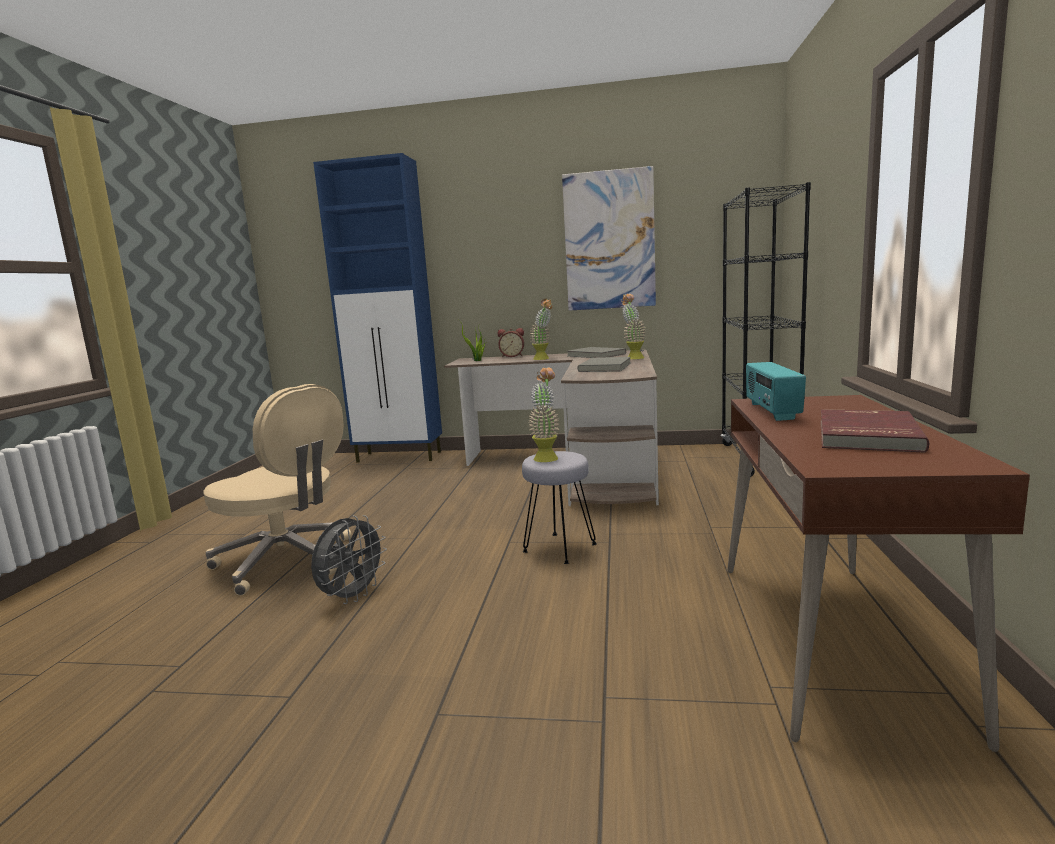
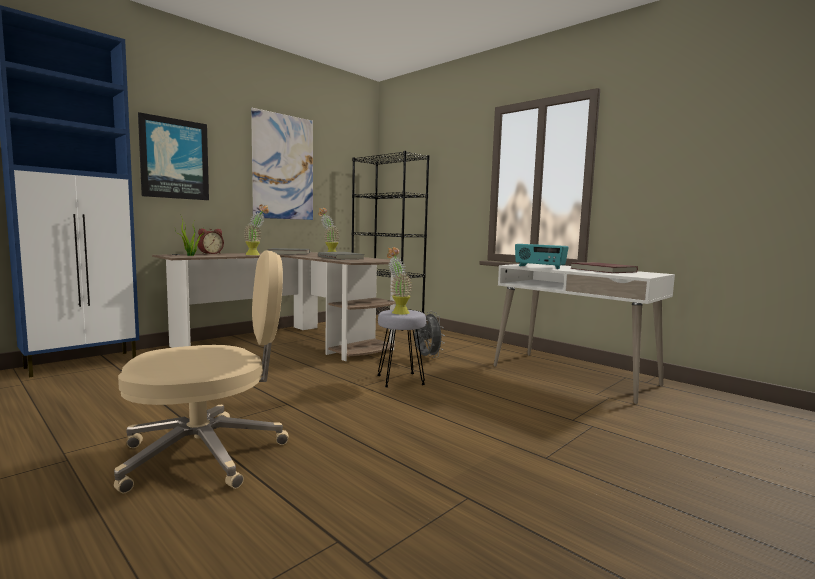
camera: 55 degrees left, 5 degrees down
grey fan [311,515,387,604] -> grey fan moved to [414,311,445,358]
brown desk [727,395,1030,752] -> white desk [494,263,675,404]
none -> picture [138,112,209,200]

